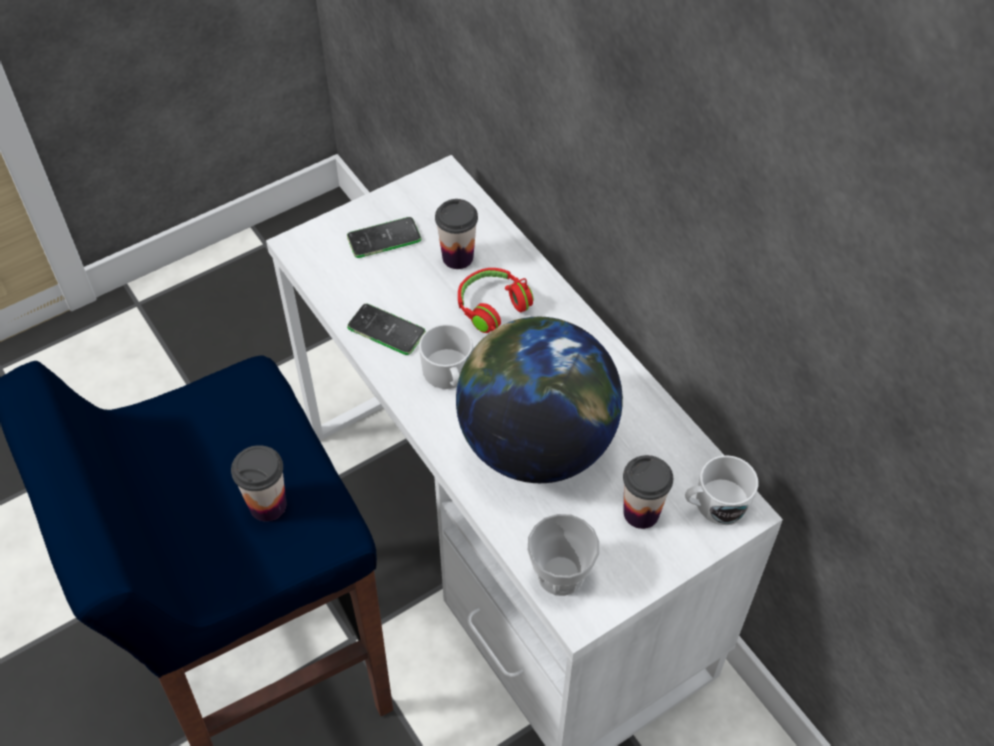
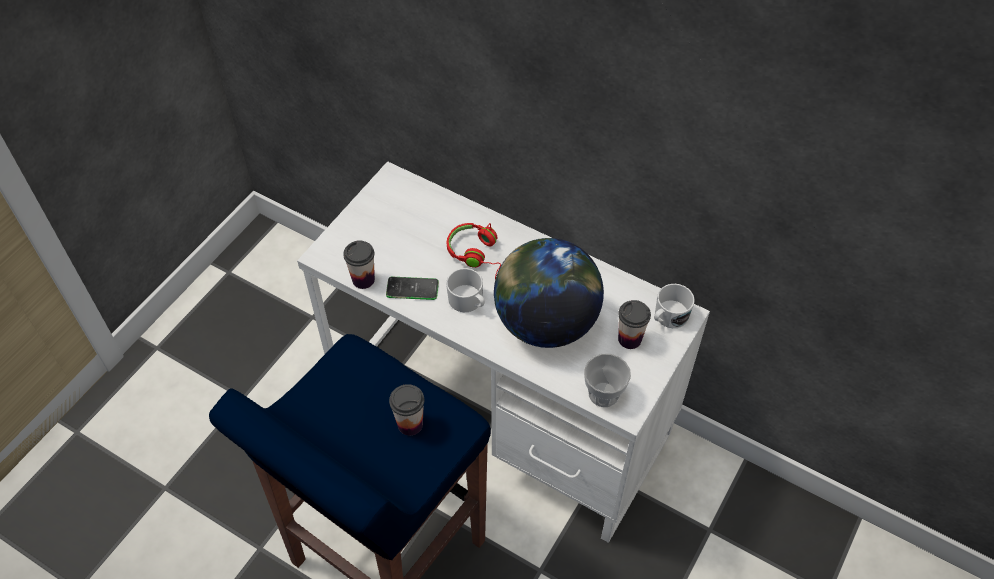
camera: 25 degrees left, 0 degrees up
phone [347,217,421,258] -> none
cup [435,199,478,269] -> cup moved to [343,240,375,289]

